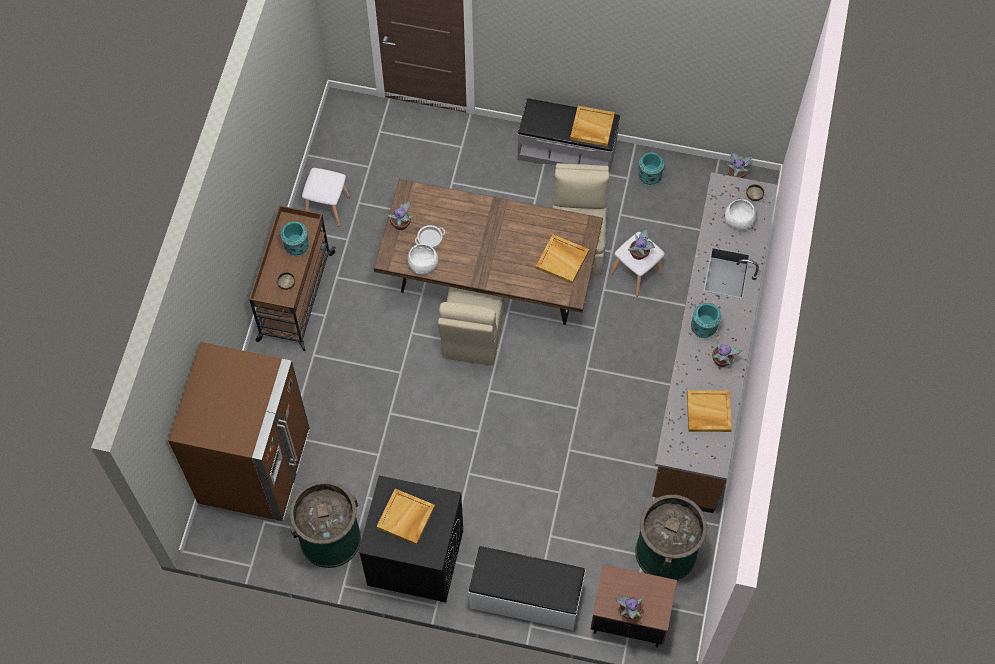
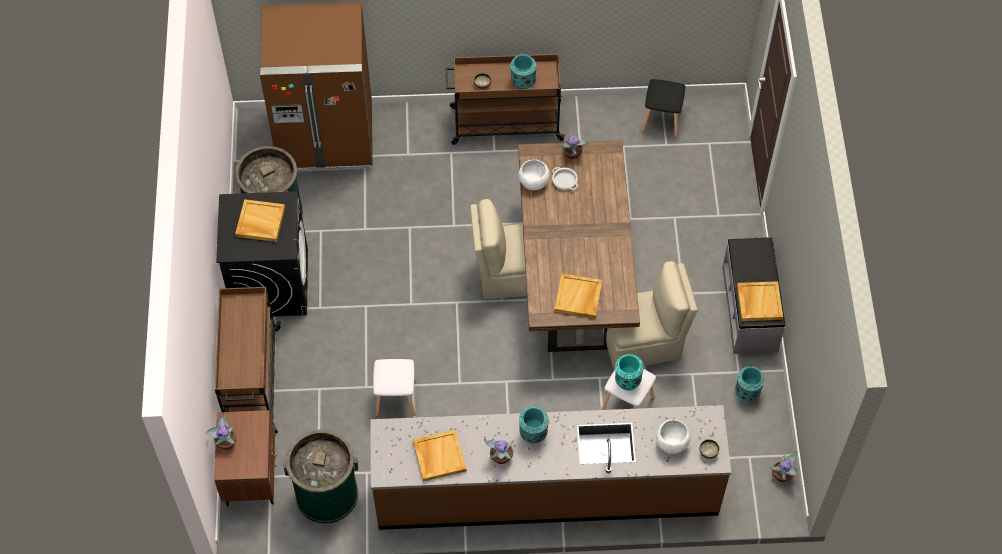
camera: 75 degrees right, 5 degrees down
white stool [302,168,350,227] -> white stool moved to [373,359,416,416]
white bench [469,546,586,630] -> brown cart [215,287,281,434]
potted plant [628,227,655,260] -> turquoise vase [615,354,644,391]
none -> black stool [641,79,685,138]

